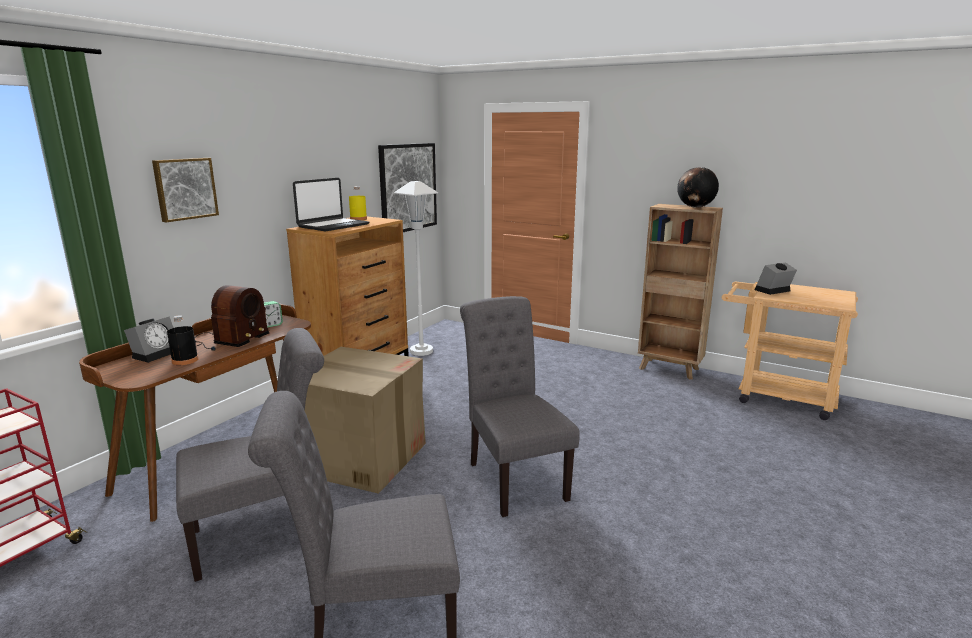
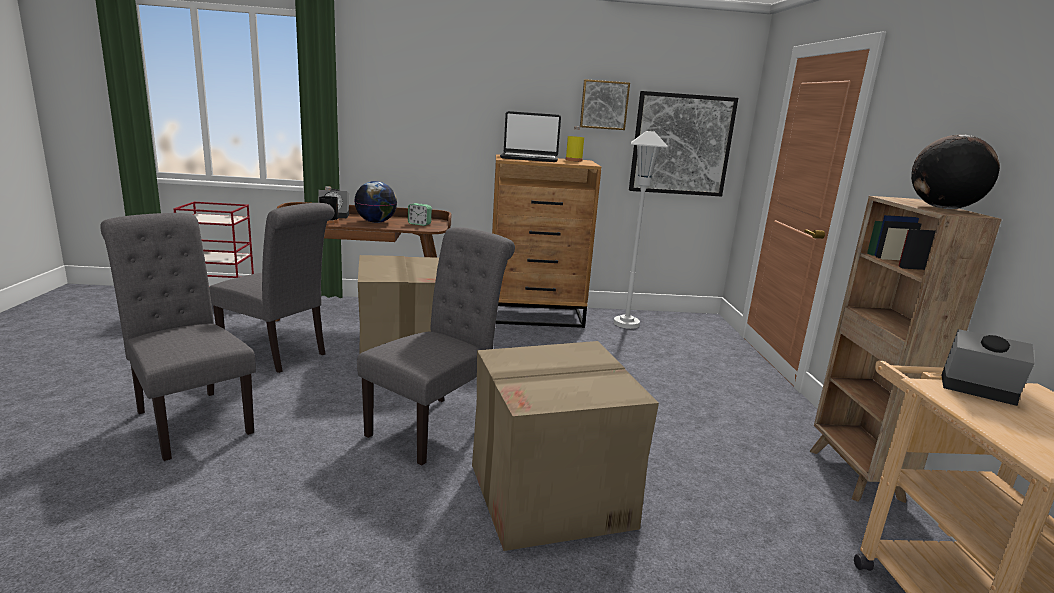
camera: 55 degrees right, 0 degrees up
picture [152,158,219,222] -> picture moved to [580,79,630,130]
radio [195,285,269,351] -> globe [354,181,397,223]
none -> cardboard box [472,341,659,551]

